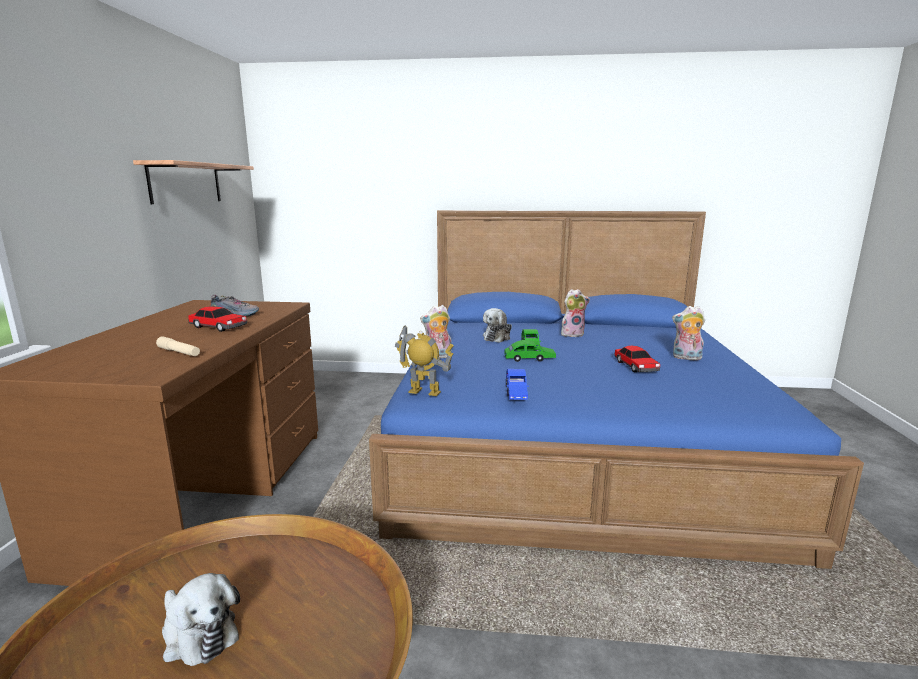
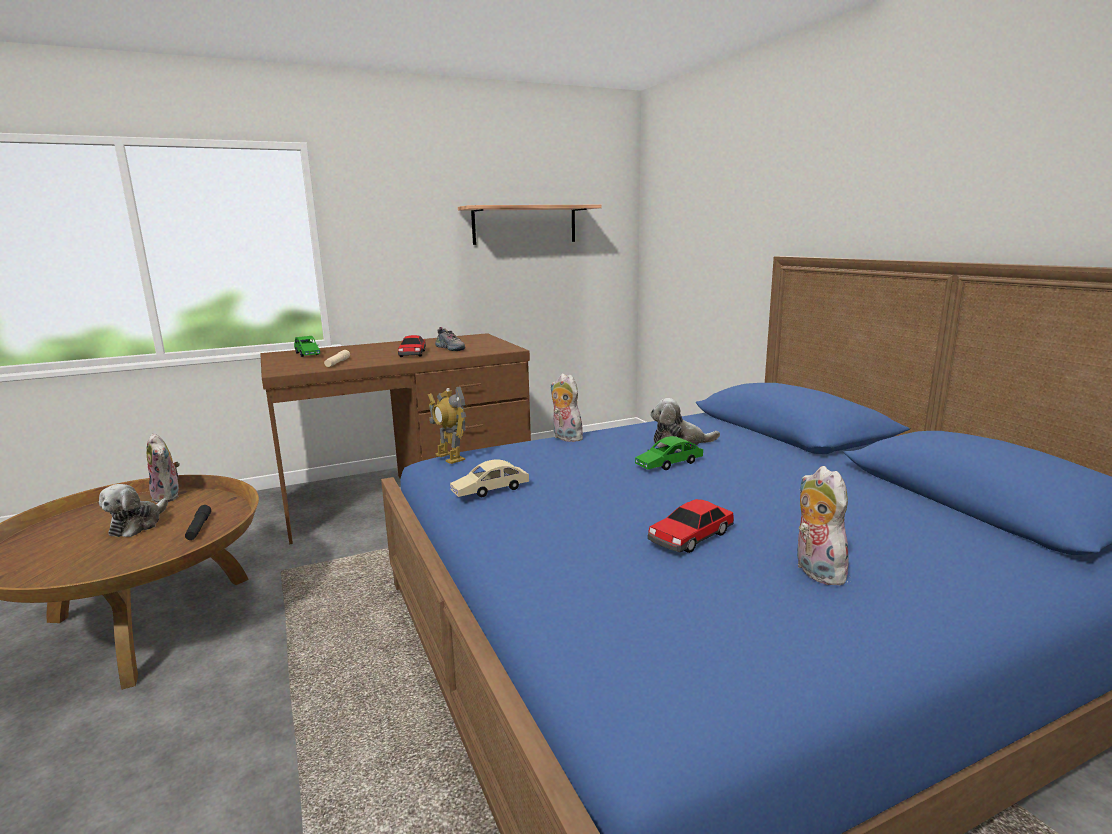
camera: 60 degrees right, 0 degrees up
toy robot [395,325,453,396] -> toy robot turned 150 degrees clockwise [428,386,466,464]
green toy car [504,340,556,362] -> green toy car moved to [294,336,320,357]
blue toy car [506,369,529,400] -> beige toy car [450,459,529,497]
plush toy [561,289,590,337] -> plush toy moved to [147,433,180,503]
none -> black flashlight [185,505,211,540]

